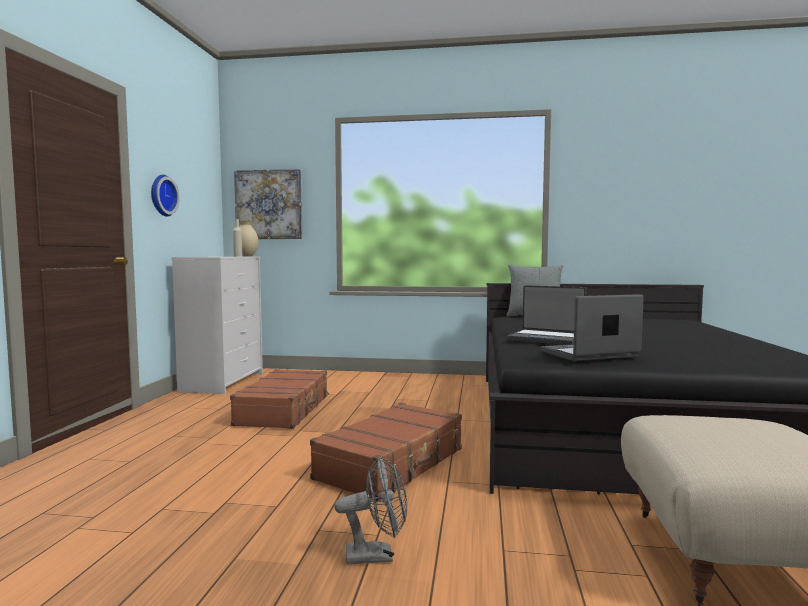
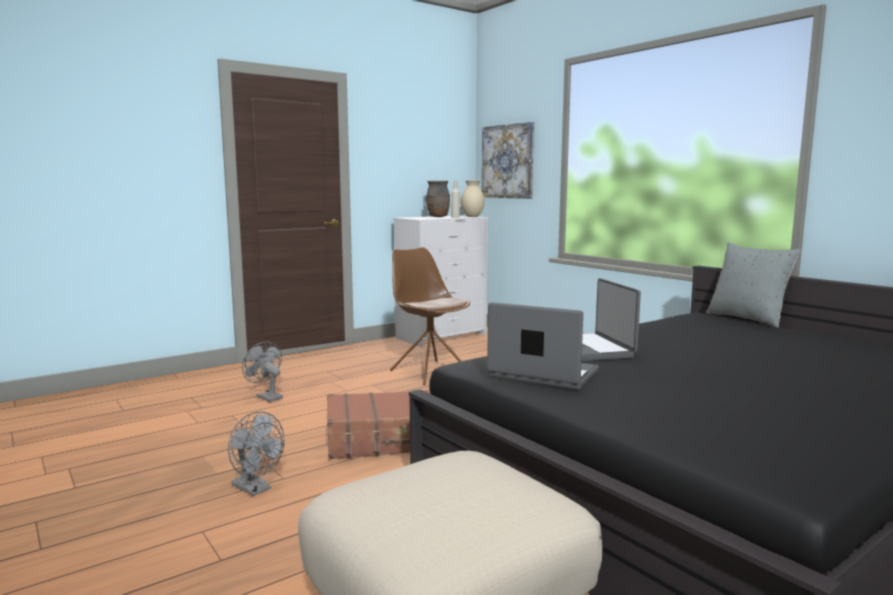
camera: 45 degrees right, 5 degrees up
wall clock [151,175,180,217] -> none
brown suitcase [230,369,329,429] -> brown chair [390,247,470,385]
none -> grey fan [242,342,283,402]
none -> brown vase [426,181,450,217]

